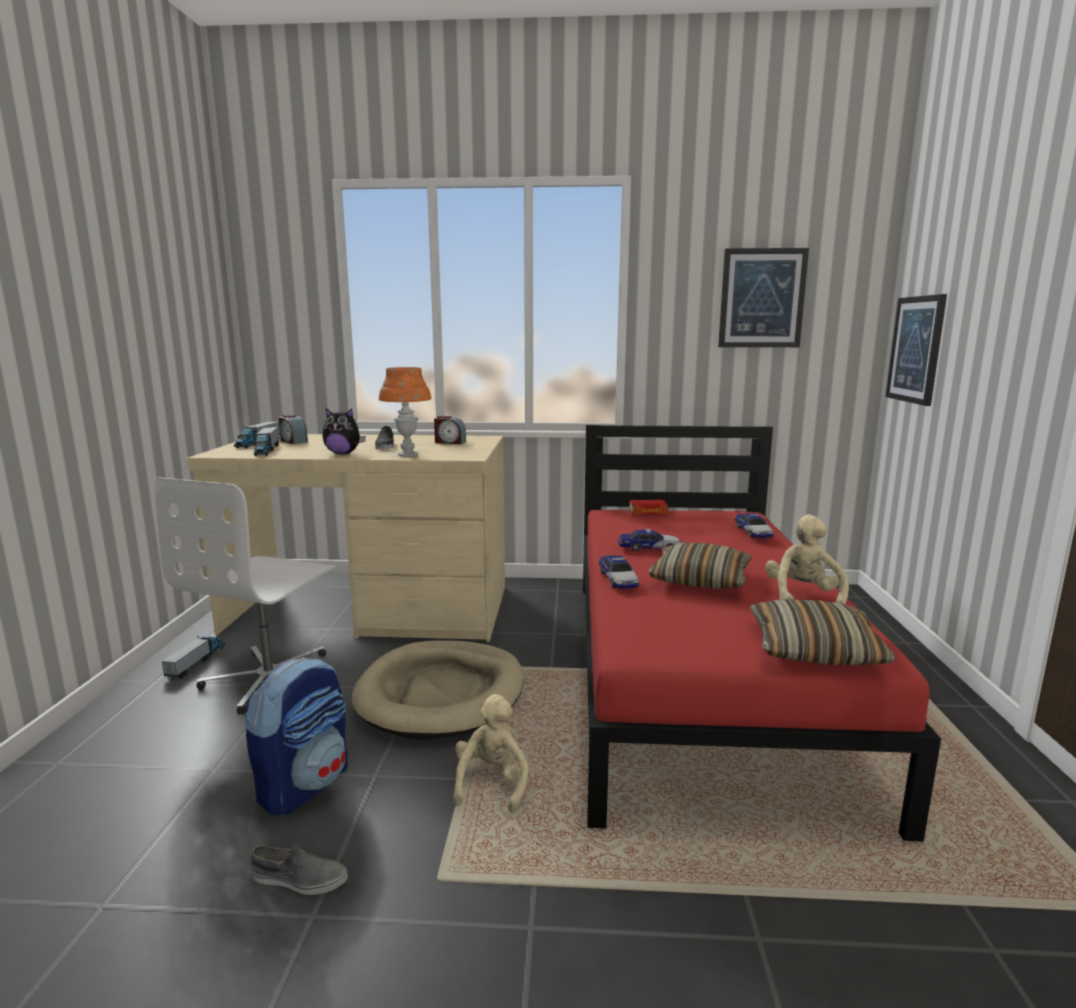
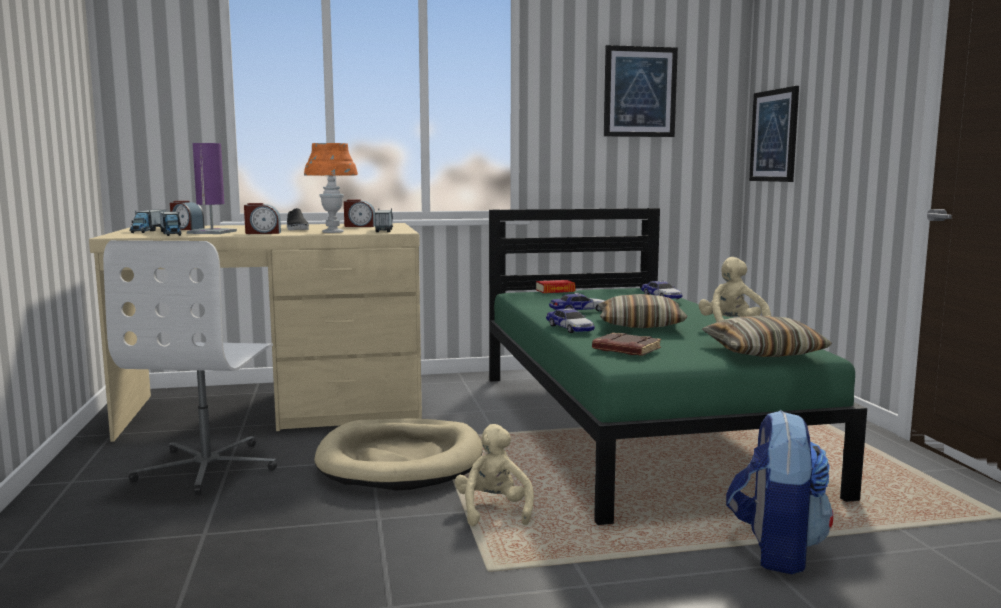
camera: 15 degrees left, 5 degrees down
toy truck [161,636,226,679] -> toy truck moved to [375,208,393,232]
backpack [244,657,348,816] -> backpack moved to [726,410,833,574]
grey shoe [251,844,348,895] -> none
plush toy [322,408,366,455] -> alarm clock [244,203,281,234]
red bed [583,425,941,842] -> green bed [489,208,867,525]
none -> purple table lamp [187,143,237,234]
none -> brown book [592,333,661,356]

